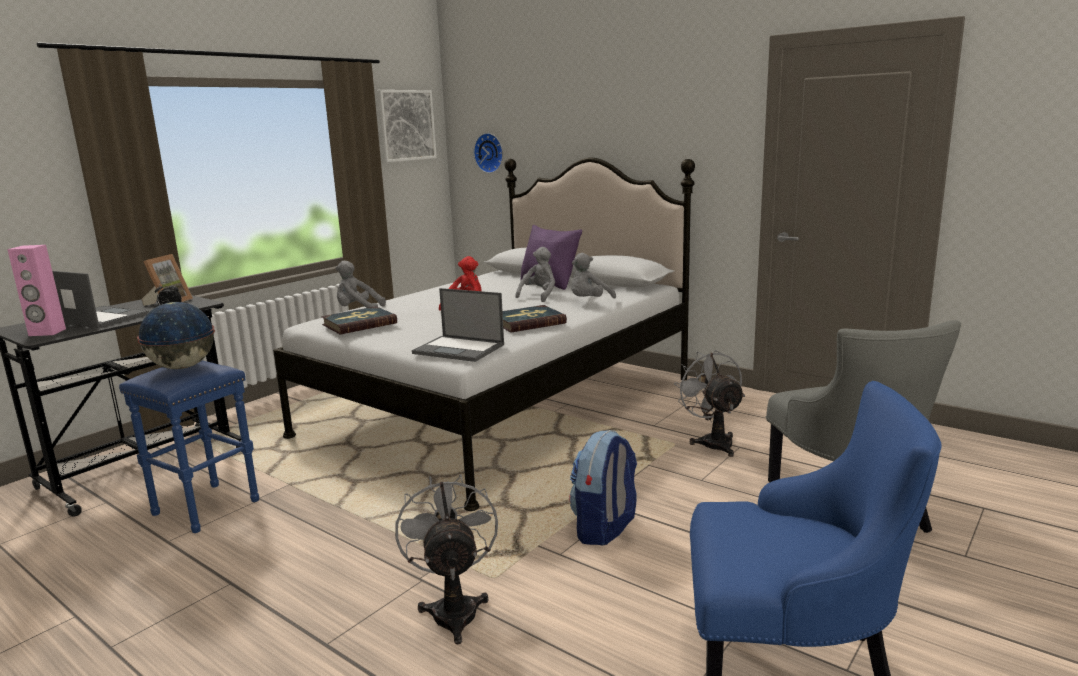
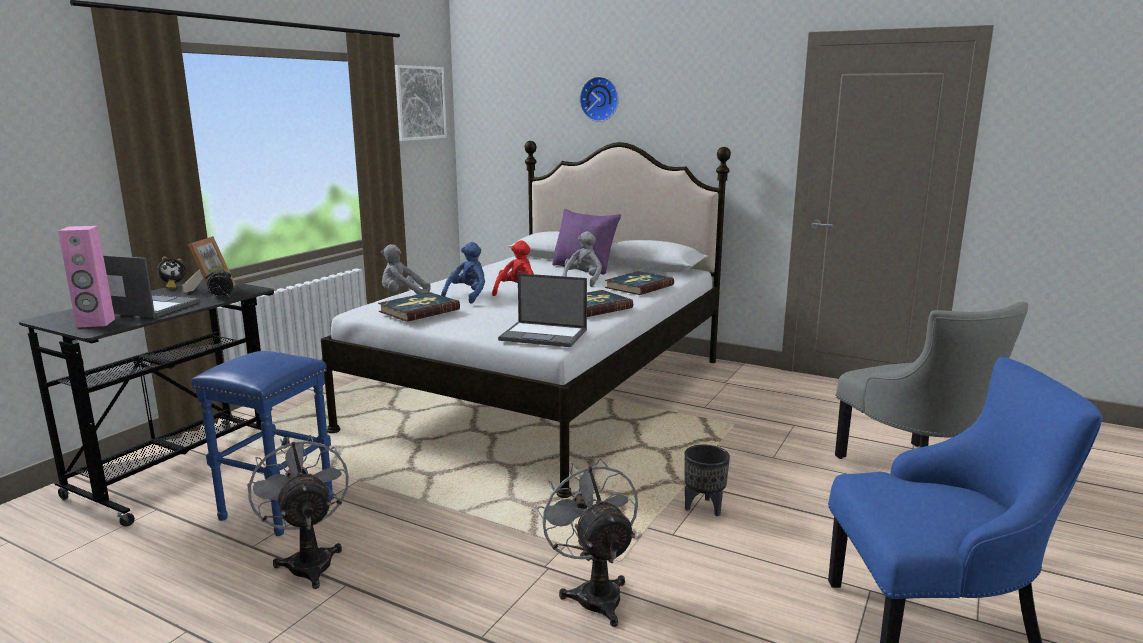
camera: 10 degrees left, 0 degrees up
globe [137,302,215,369] -> none
wall clock [474,133,503,173] -> wall clock moved to [580,76,619,122]
backpack [570,430,637,546] -> black planter [684,445,730,516]
grey plush toy [572,253,616,299] -> book [605,271,674,295]
grey fan [674,350,745,457] -> grey fan moved to [247,435,349,589]
none -> alarm clock [157,256,186,289]
none -> blue plush toy [441,242,485,304]

